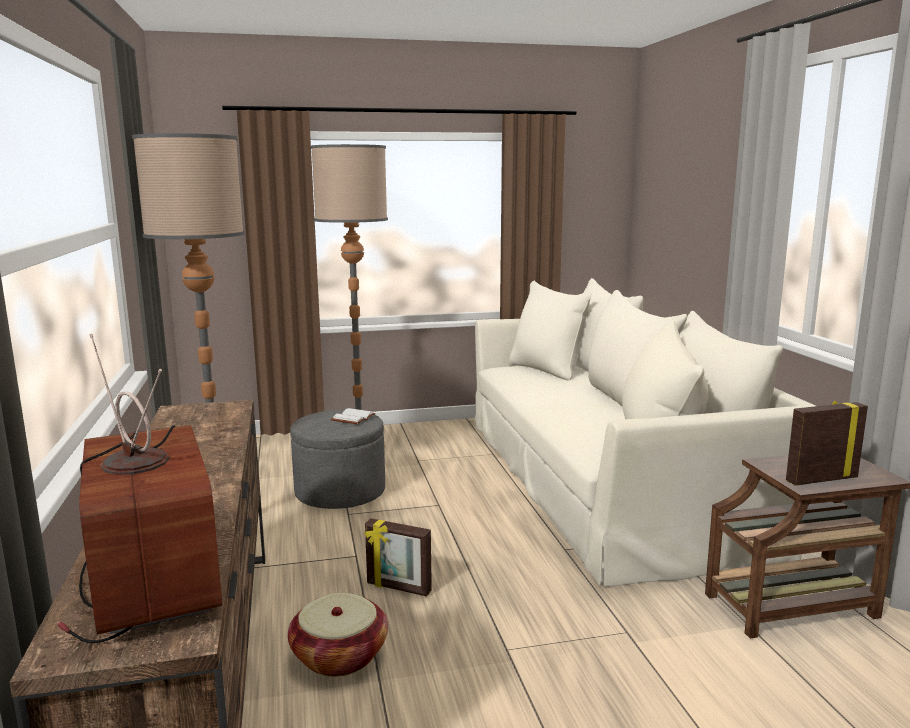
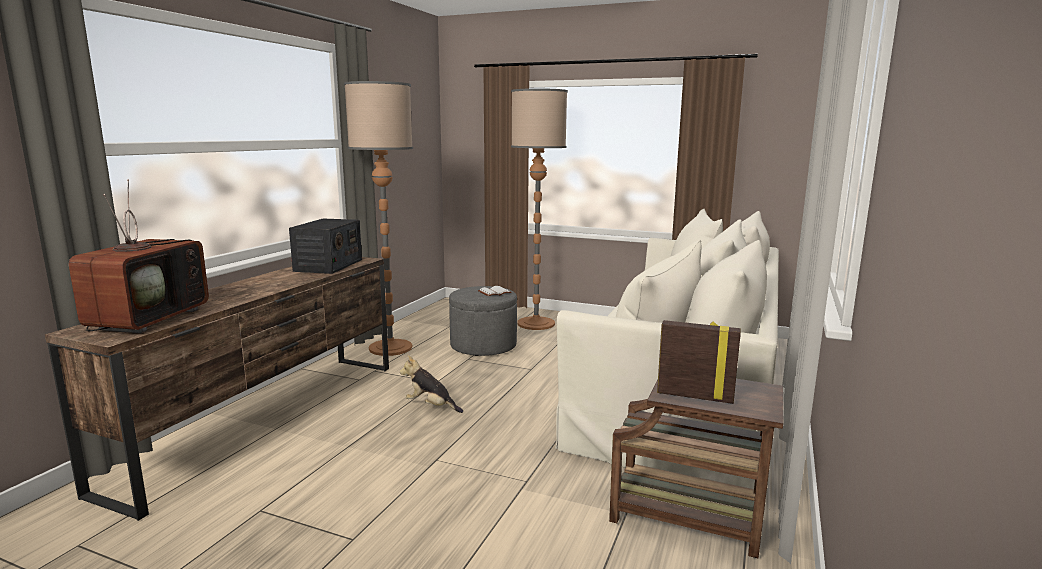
camera: 35 degrees right, 0 degrees up
basket [288,593,388,677] -> none
picture frame [364,518,432,596] -> plush toy [400,355,463,413]
none -> radio [289,219,362,274]

